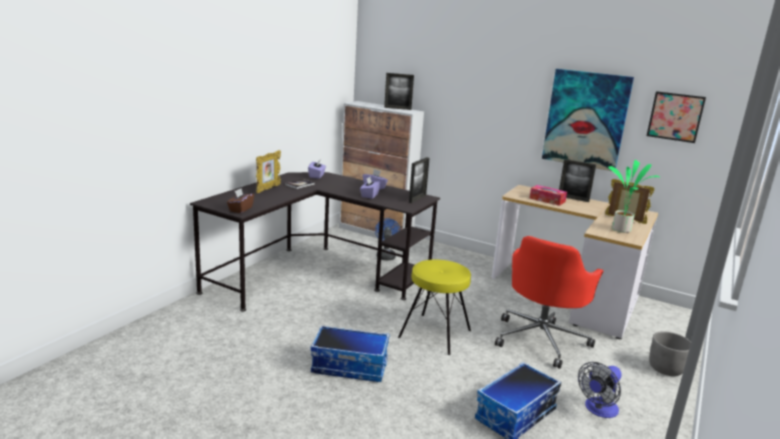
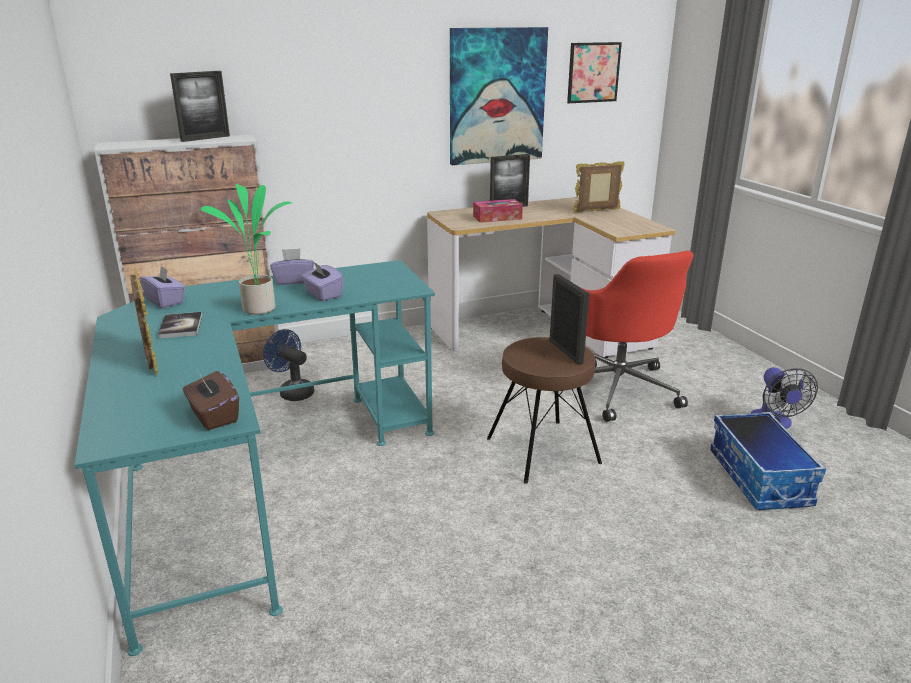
camera: 50 degrees left, 5 degrees up
black desk [190,172,440,312] -> turquoise desk [74,260,435,656]
storage box [311,325,390,382] -> none
yellow stool [398,260,471,355] -> brown stool [487,337,602,484]
picture frame [409,157,429,203] -> picture frame moved to [550,274,590,365]
potted plant [608,160,659,233] -> potted plant moved to [201,184,292,315]
grey planter [649,331,691,376] -> none

